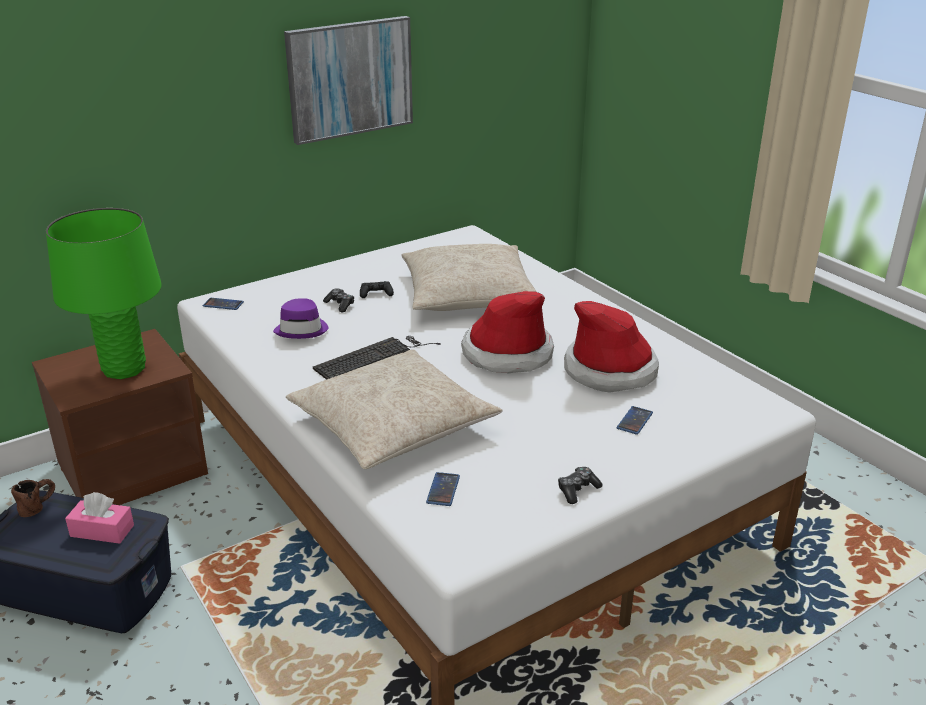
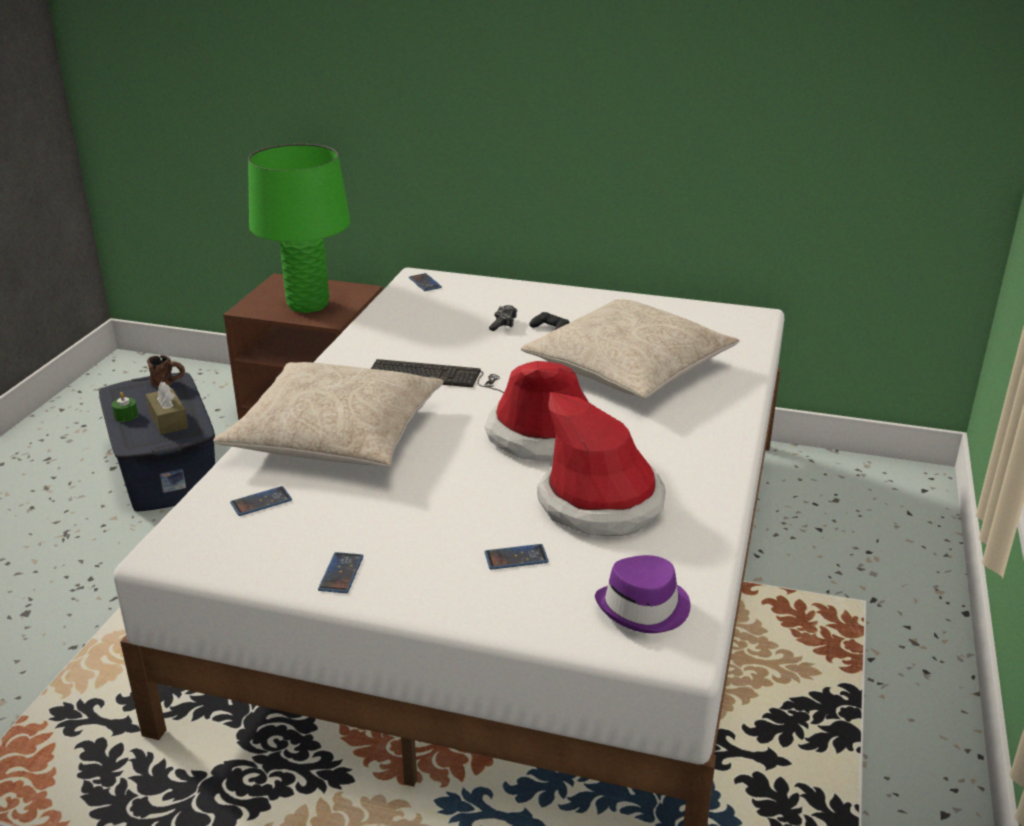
camera: 50 degrees right, 0 degrees up
pink tissue box [65,492,134,544] -> brown tissue box [146,382,188,435]
purple hat [273,298,328,339] -> purple hat moved to [595,555,690,633]
picture [284,16,413,145] -> none
game controller [558,467,603,504] -> phone [318,552,363,593]
none -> green candle [112,392,138,422]

